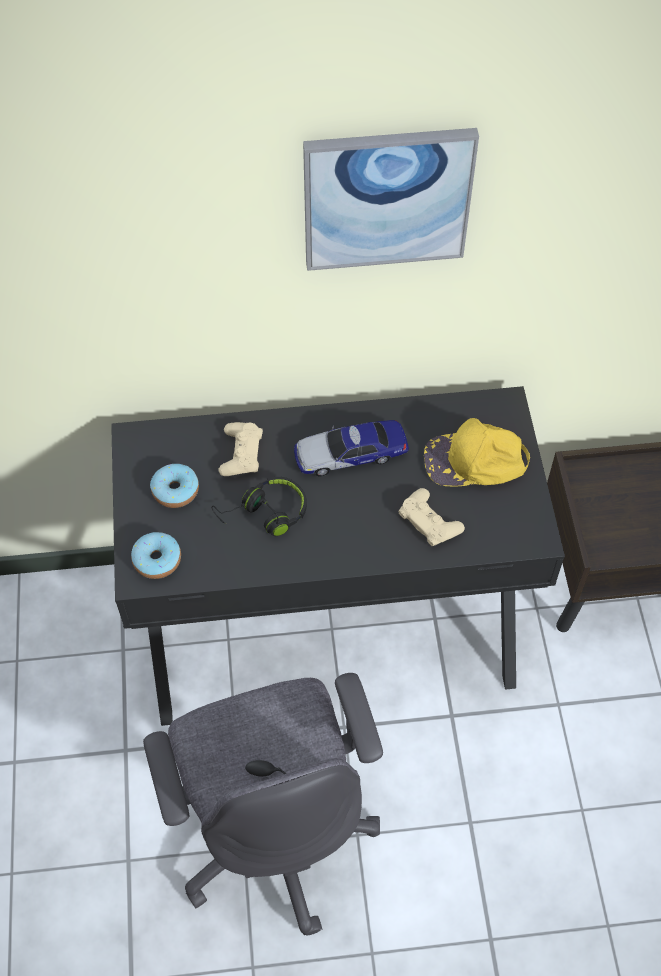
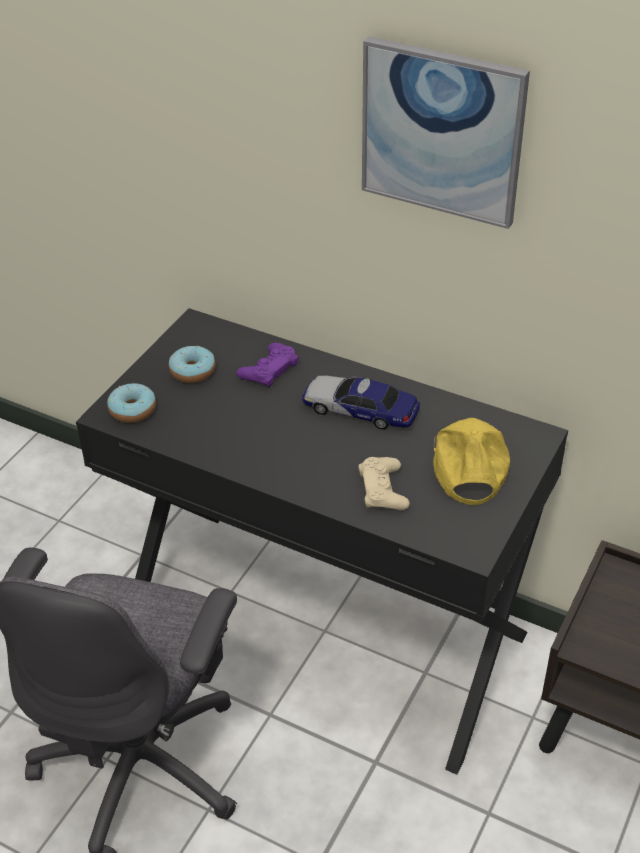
camera: 35 degrees right, 15 degrees down
black headphones [212,477,307,536] -> none
beige game controller [218,422,263,476] -> purple game controller [236,342,299,387]
yellow cap [424,418,530,487] -> yellow cap turned 60 degrees clockwise [433,418,510,505]

